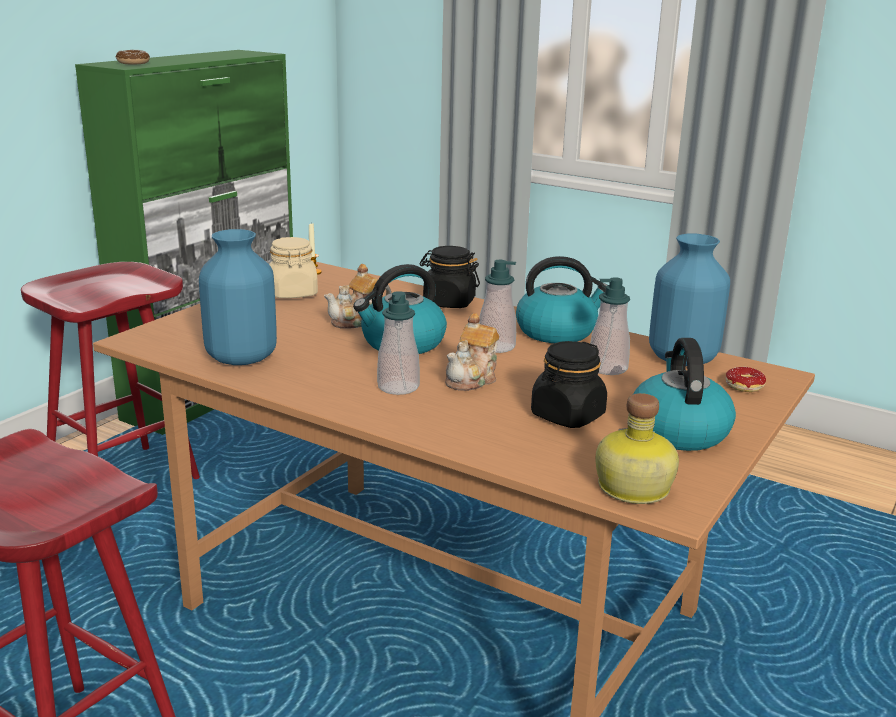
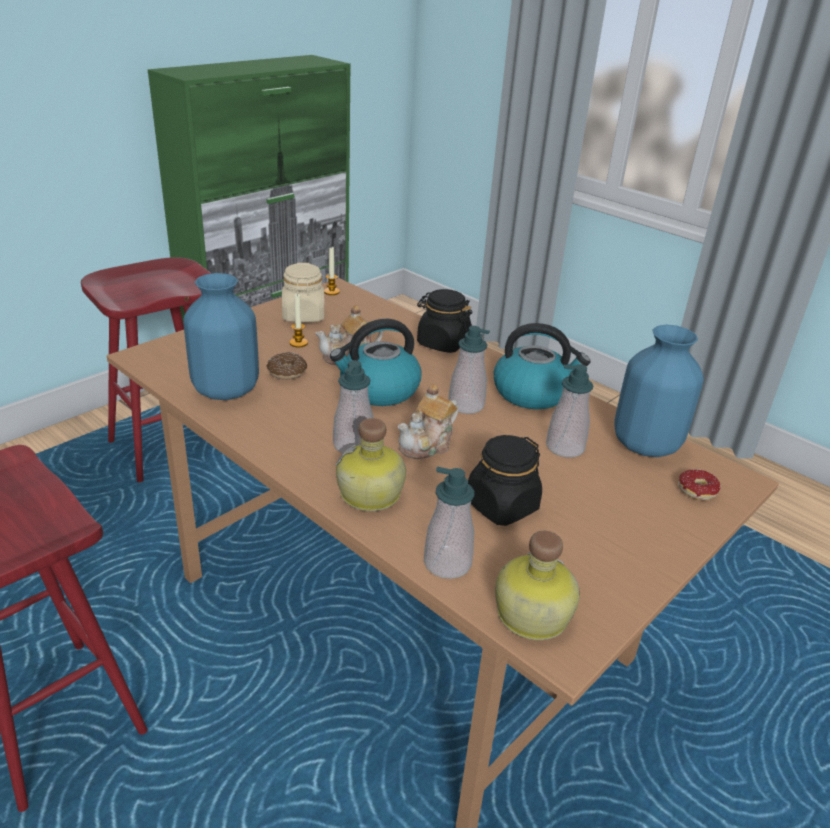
camera: 10 degrees right, 10 degrees up
donut [116,50,150,64] -> donut moved to [267,352,307,380]
kettle [633,338,736,451] -> none
none -> candle [289,293,308,348]
none -> bottle [336,418,406,511]
none -> soap dispenser [424,467,474,579]

